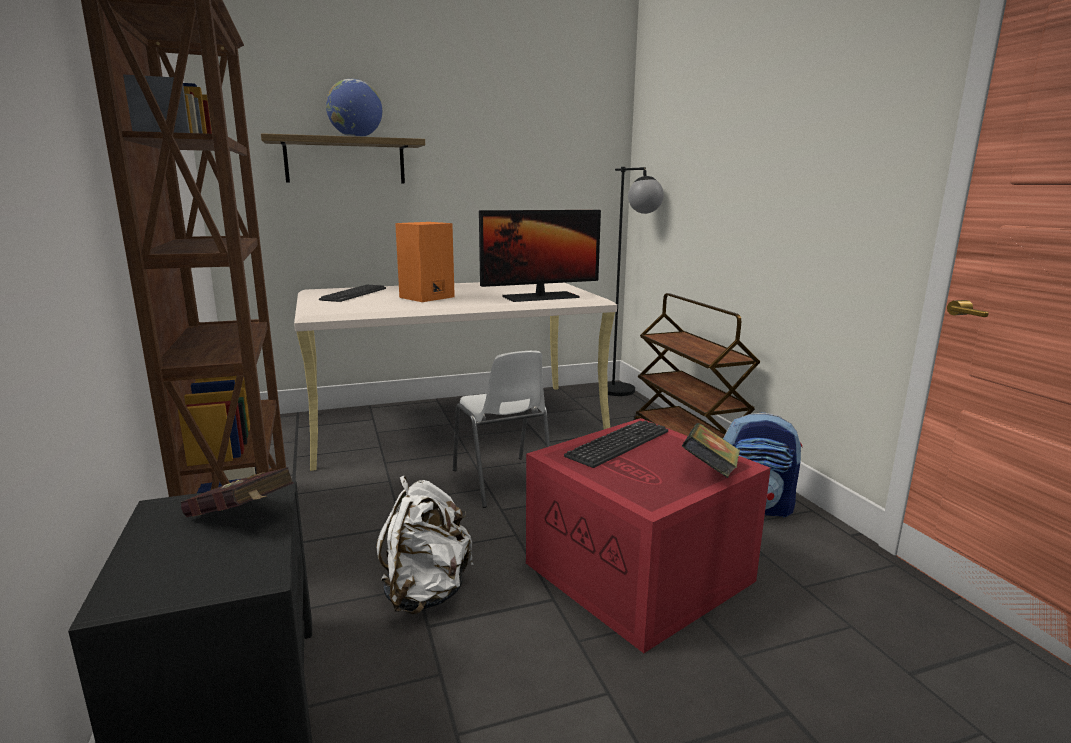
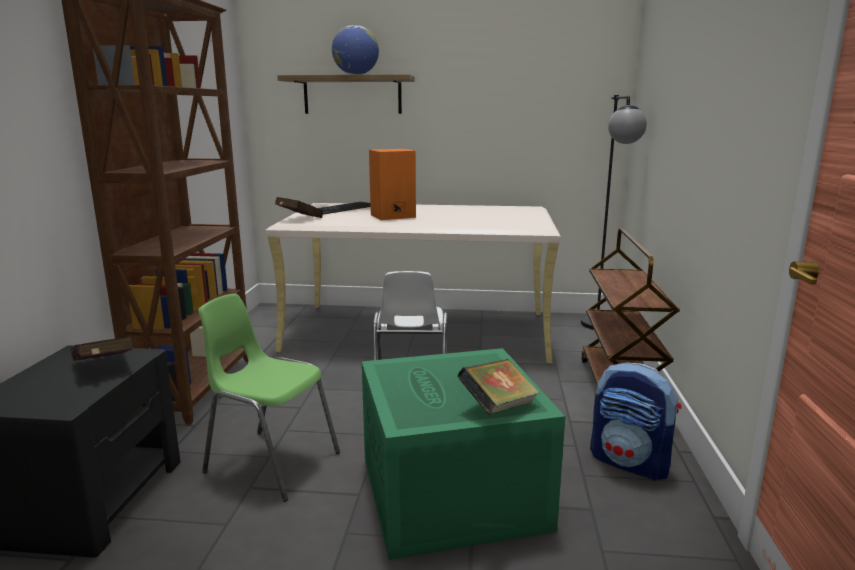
camera: 25 degrees right, 0 degrees up
white backpack [376,475,474,615] -> green chair [198,294,340,502]
monitor [479,210,601,302] -> none
red storage box [526,418,771,653] -> green storage box [362,348,565,560]
keyboard [564,421,668,468] -> none
none -> red book [275,197,323,218]

